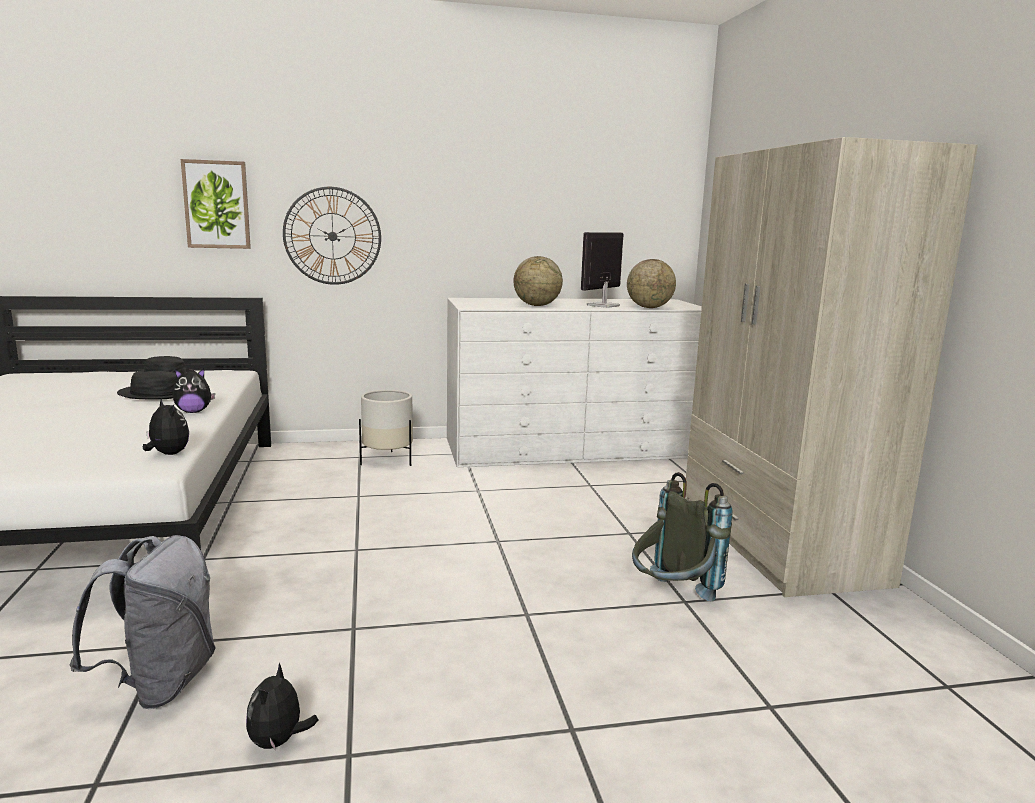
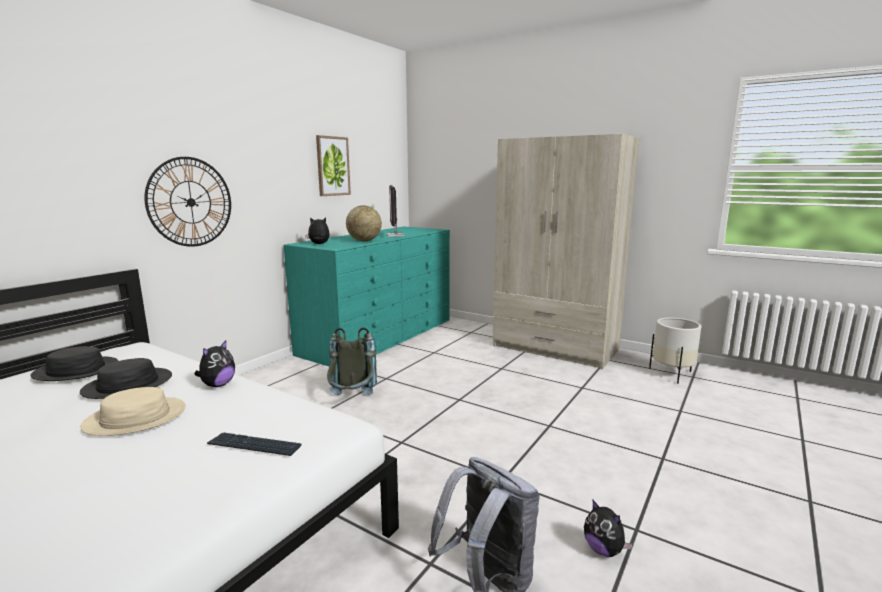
camera: 45 degrees left, 0 degrees up
plush toy [143,399,189,455] -> plush toy moved to [305,217,330,244]
picture [181,159,251,249] -> picture moved to [316,135,351,196]
white planter [359,390,413,466] -> white planter moved to [649,318,702,384]
white dresser [447,298,702,467] -> turquoise dresser [284,227,450,366]
globe [627,259,676,308] -> none
grey backpack [632,472,733,601] -> grey backpack moved to [327,327,377,395]
none -> beige hat [80,387,186,436]
none -> keyboard [207,432,302,456]

